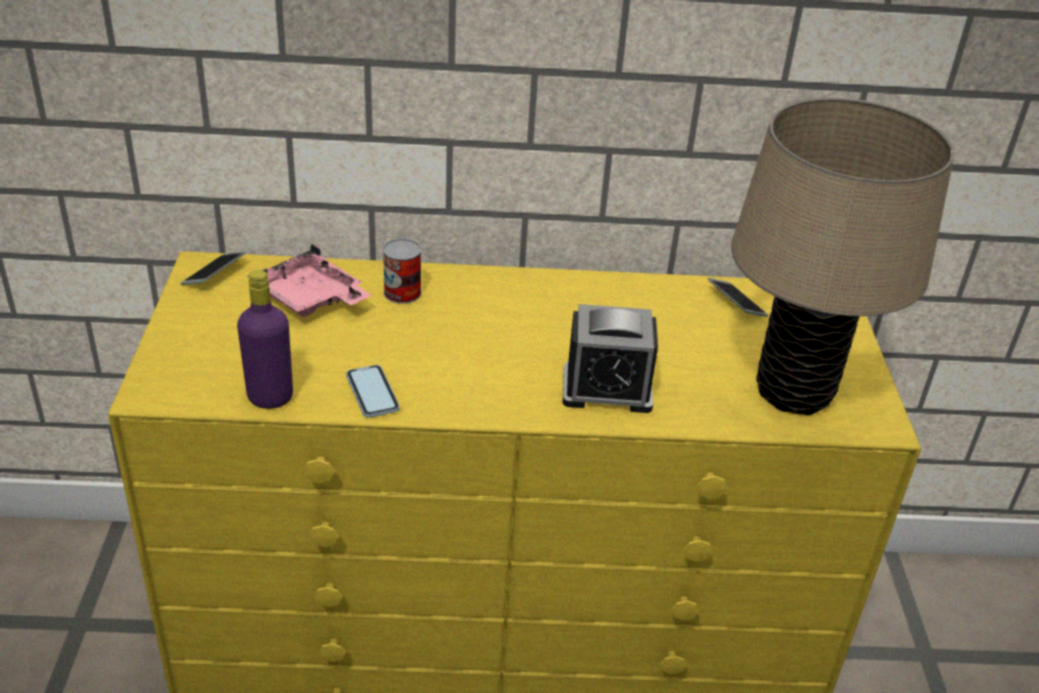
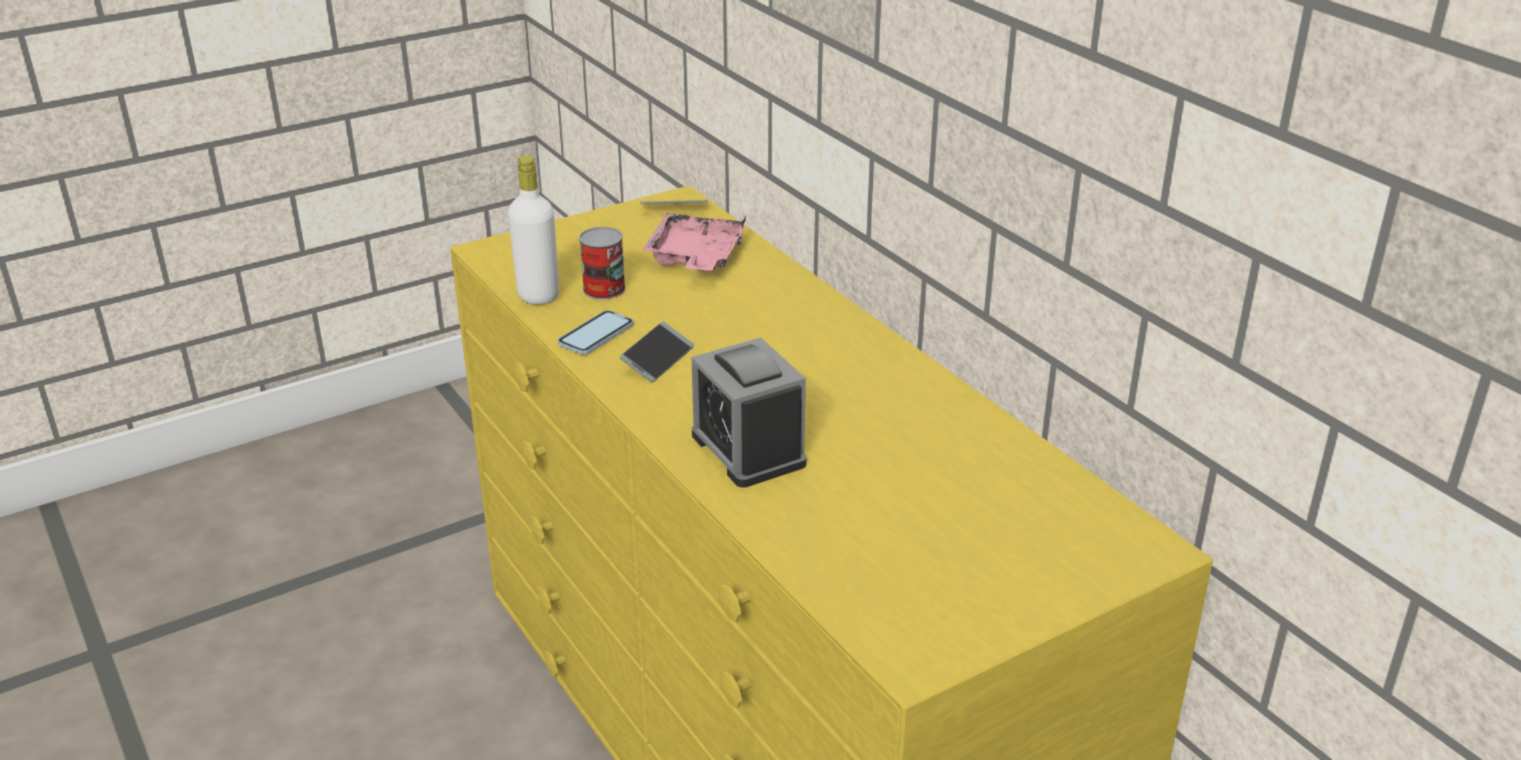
camera: 60 degrees right, 5 degrees down
purple bottle [237,270,293,409] -> white bottle [508,155,559,305]
can [383,238,422,304] -> can moved to [579,227,626,300]
phone [708,278,768,317] -> phone moved to [620,322,694,382]
beige table lamp [731,97,954,415] -> none

